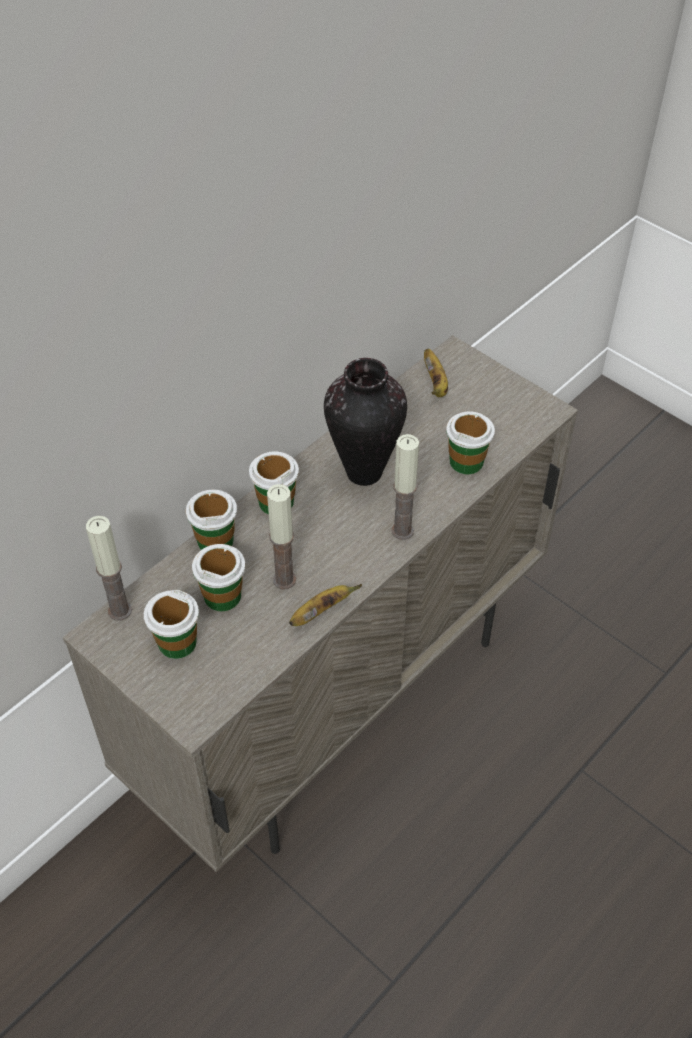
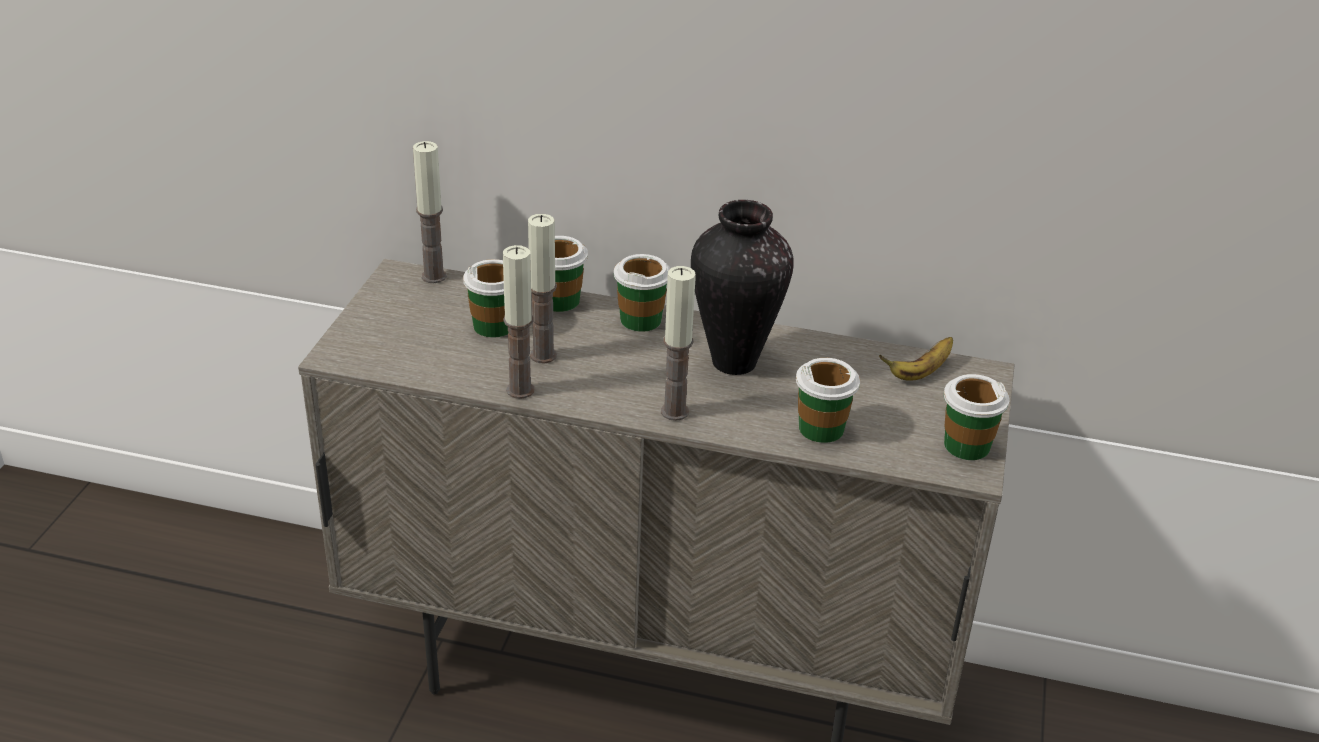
camera: 60 degrees right, 15 degrees down
cup [144,590,199,659] -> cup moved to [944,374,1010,460]
banana [289,584,362,626] -> candle [503,245,534,399]

